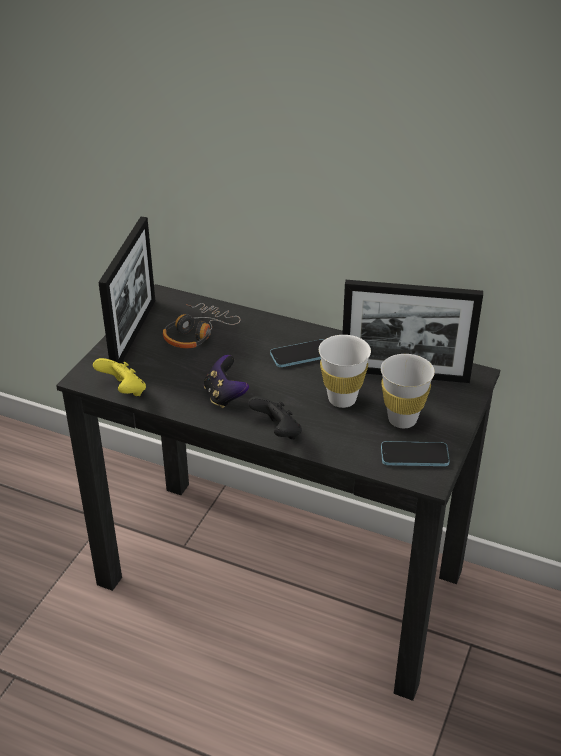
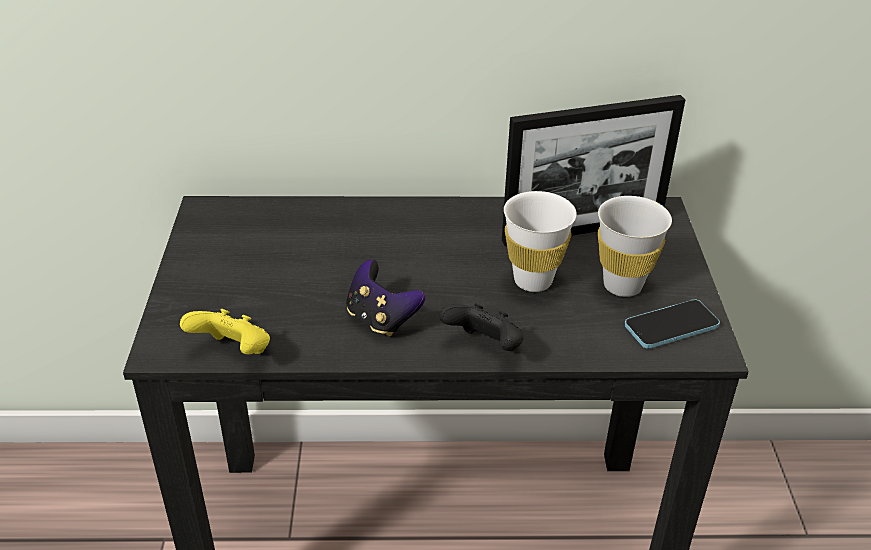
camera: 25 degrees left, 0 degrees up
picture frame [98,217,155,363] -> none
headphones [163,303,241,348] -> none
phone [270,339,324,367] -> none

